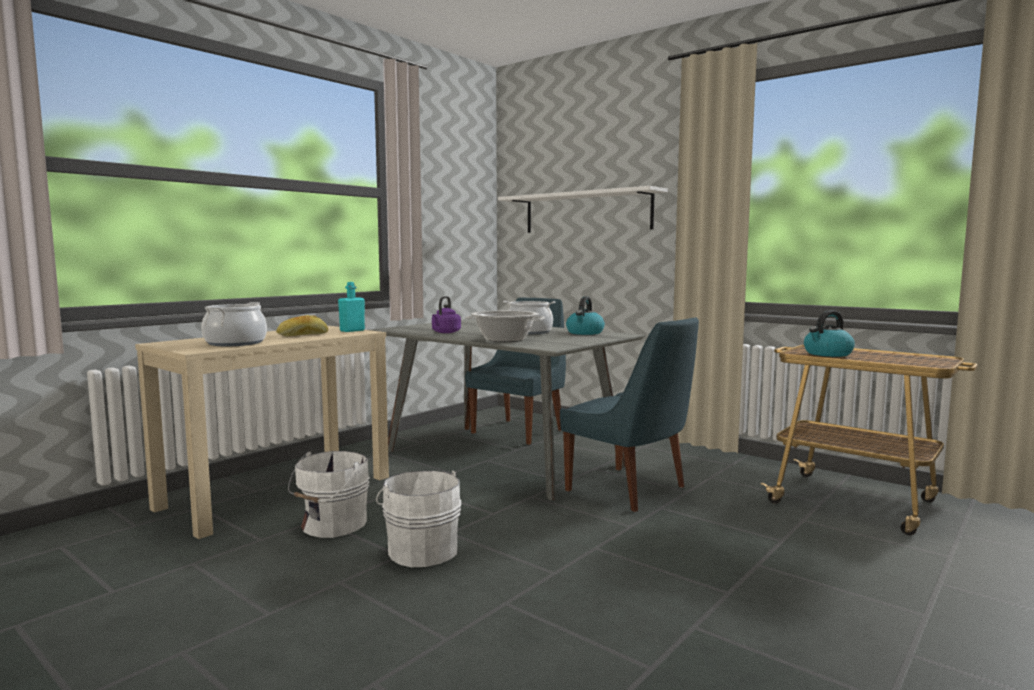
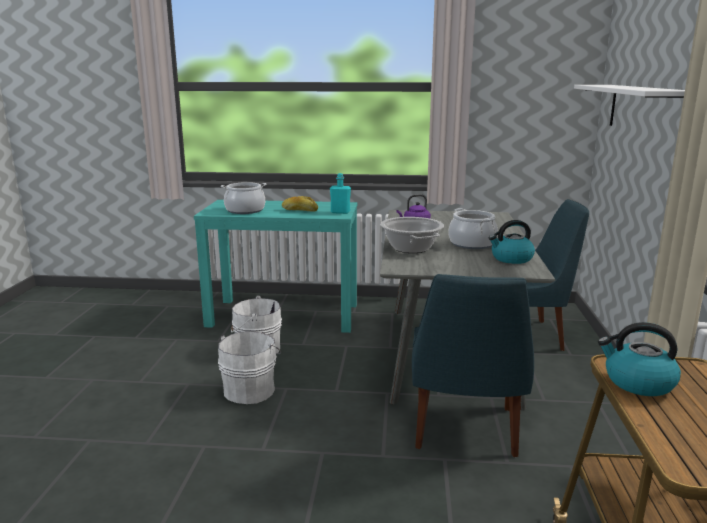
camera: 55 degrees right, 10 degrees up
beige console table [135,326,389,539] -> turquoise console table [194,200,357,333]

